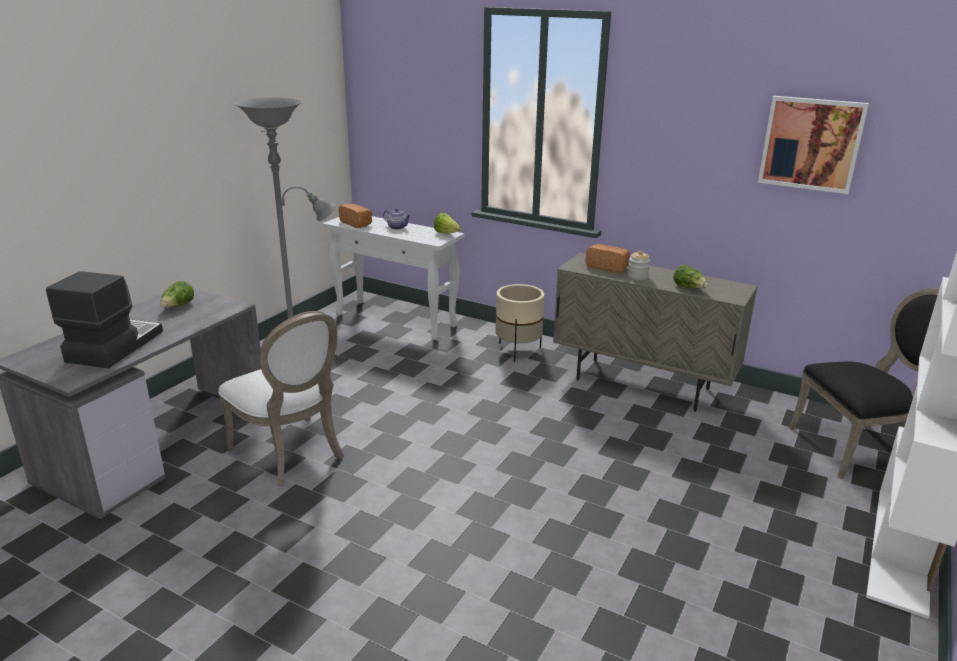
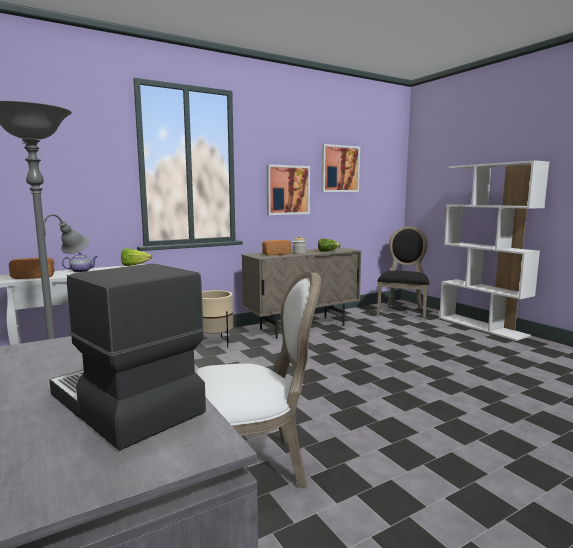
camera: 60 degrees left, 15 degrees down
lettuce [160,281,194,308] -> none
none -> picture [267,164,310,215]

